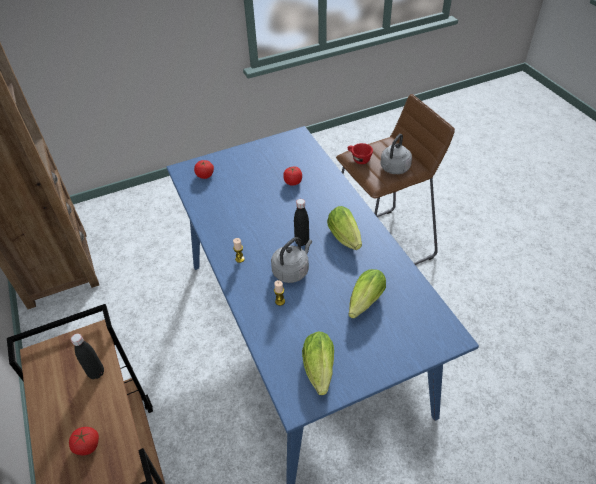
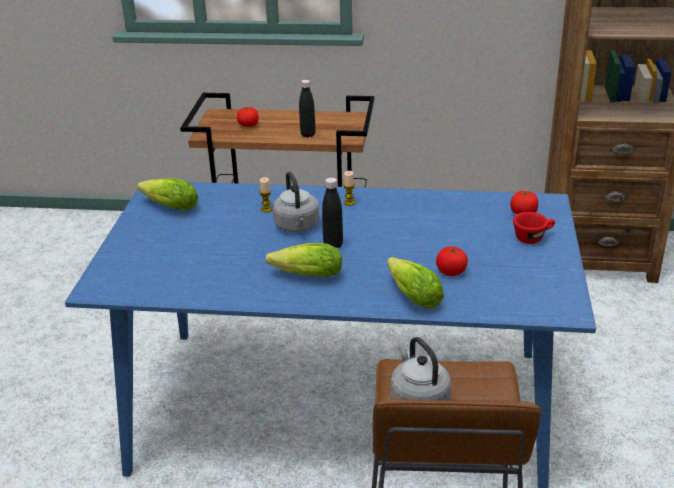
camera: 120 degrees right, 15 degrees down
red cup [347,143,373,164] -> red cup moved to [513,212,555,244]
lettuce [348,269,386,318] -> lettuce moved to [387,257,444,309]

